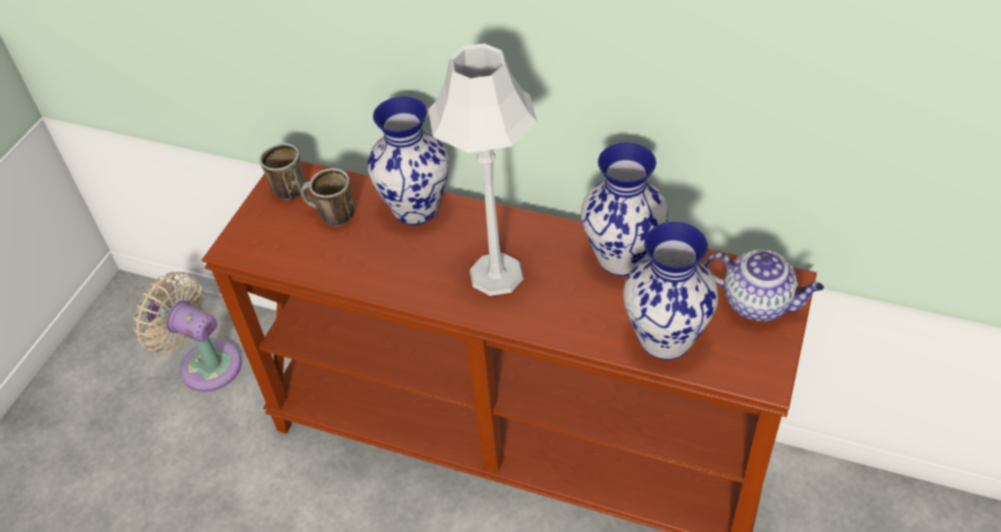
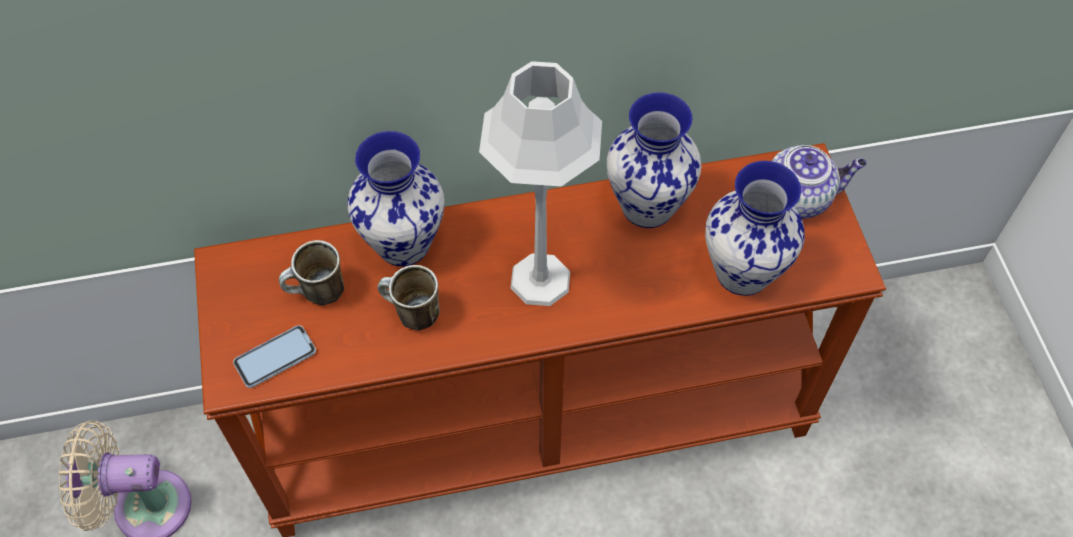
camera: 35 degrees left, 10 degrees up
mug [259,143,305,200] -> mug moved to [377,265,440,331]
none -> phone [233,325,316,388]

